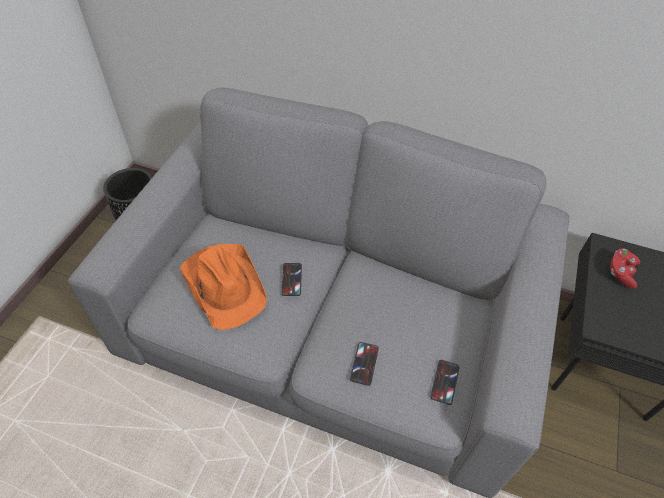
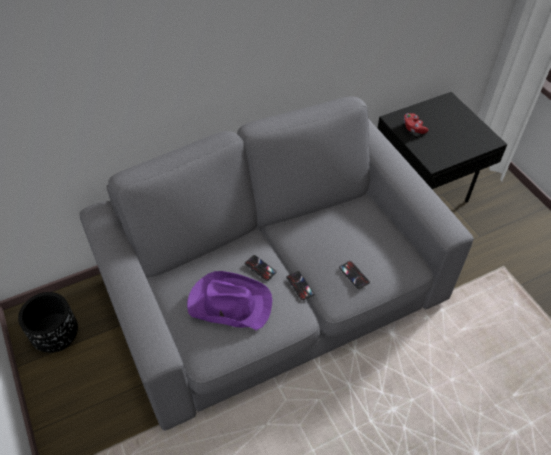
camera: 45 degrees left, 0 degrees up
orange hat [180,244,267,330] -> purple hat [187,271,272,330]
phone [431,360,460,405] -> phone moved to [287,271,314,300]

